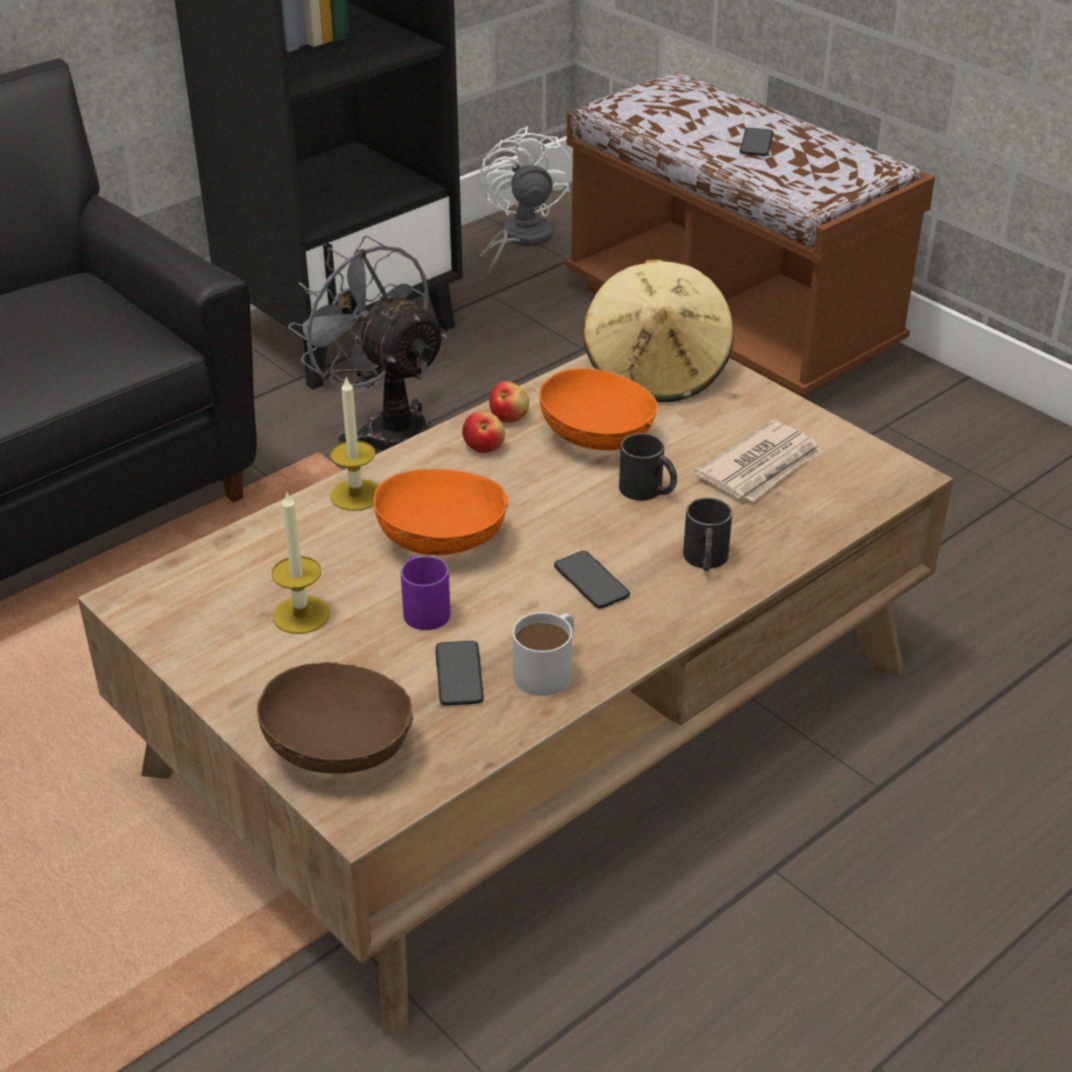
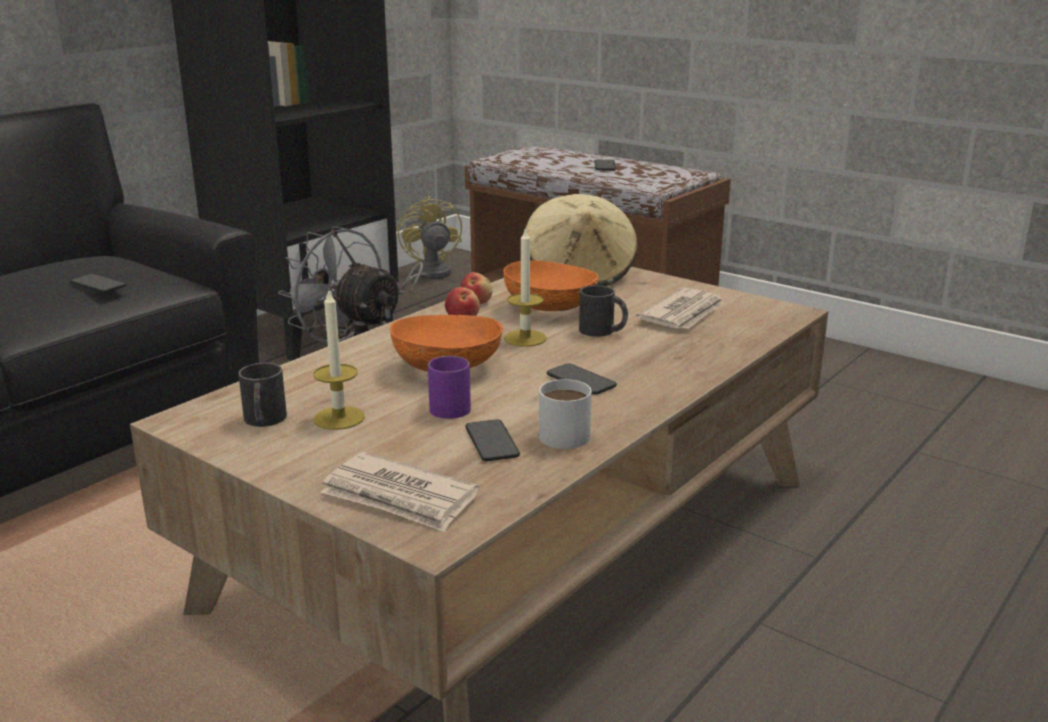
camera: 10 degrees left, 15 degrees down
brown bowl [257,661,413,773] -> newspaper [321,452,479,532]
candle [330,376,379,511] -> candle moved to [504,227,547,347]
white fan [480,126,573,275] -> yellow fan [398,196,462,295]
black mug [683,498,732,571] -> black mug moved to [238,363,287,427]
none -> phone [70,274,127,293]

